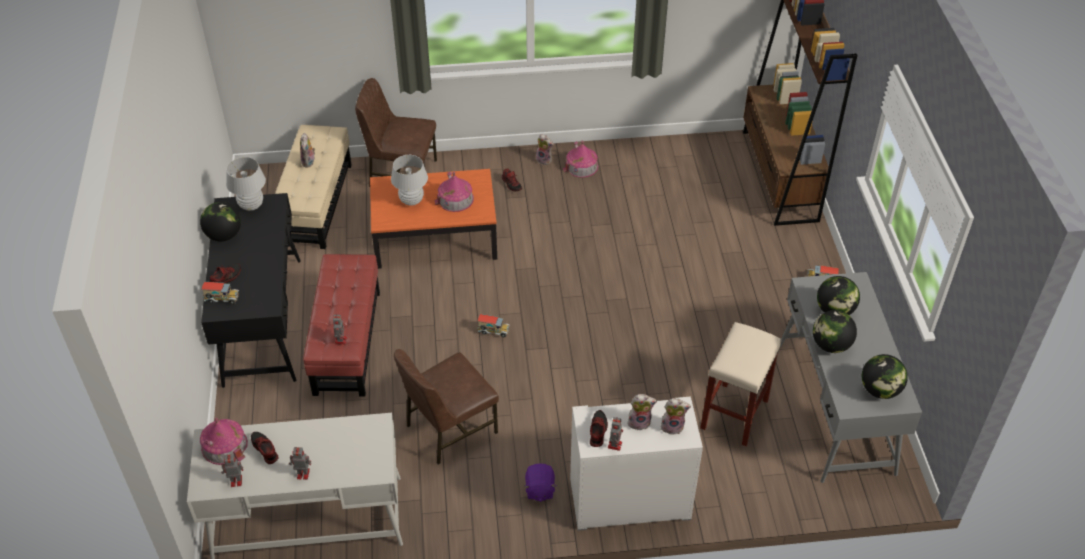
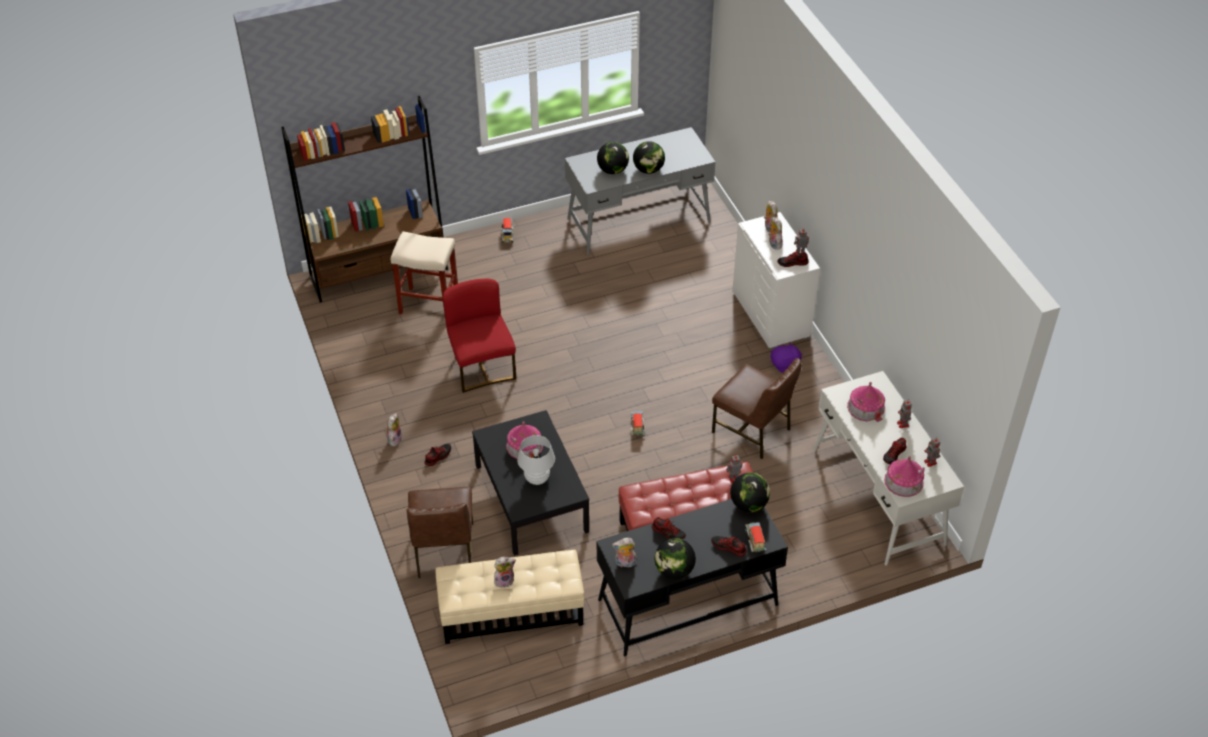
camera: 105 degrees left, 0 degrees up
white table lamp [226,157,266,211] -> plush toy [612,538,636,568]
orange coffee table [370,169,497,269] -> black coffee table [472,410,589,556]
toy house [563,140,598,178] -> toy house moved to [847,382,885,422]
beige stool [700,322,781,446] -> beige stool moved to [391,231,458,321]
globe [862,354,908,399] -> globe moved to [730,473,770,512]
none -> red chair [443,279,516,393]
none -> shoe [652,517,686,539]

